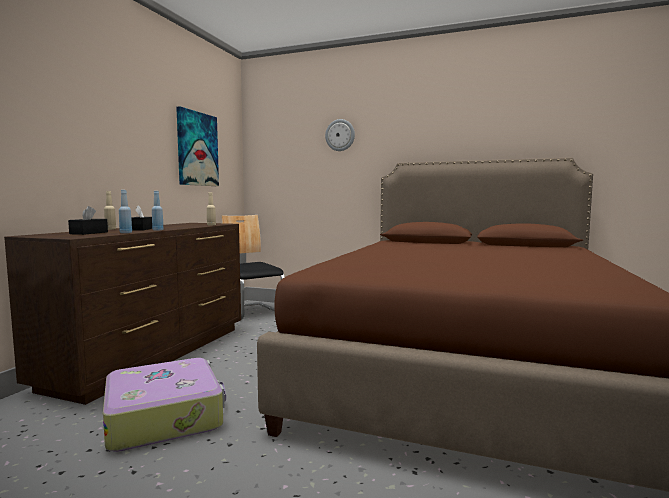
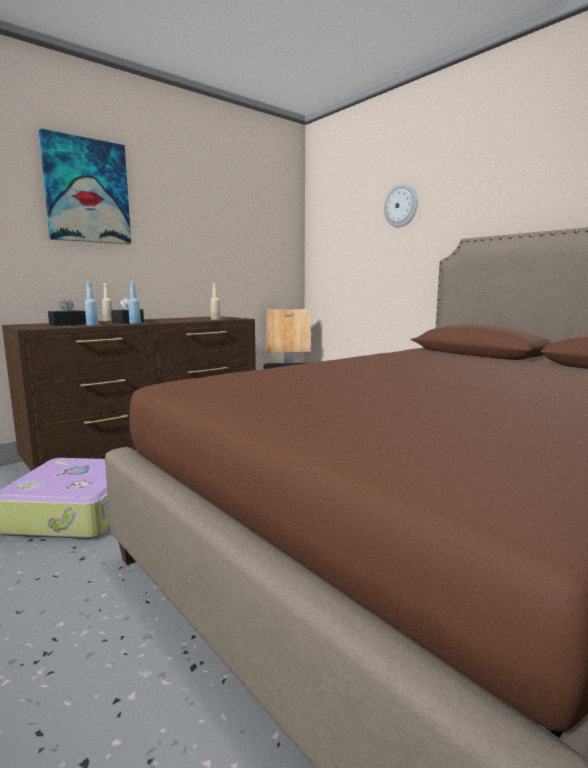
camera: 30 degrees right, 5 degrees up
picture [176,106,219,186] -> picture moved to [39,128,131,244]

